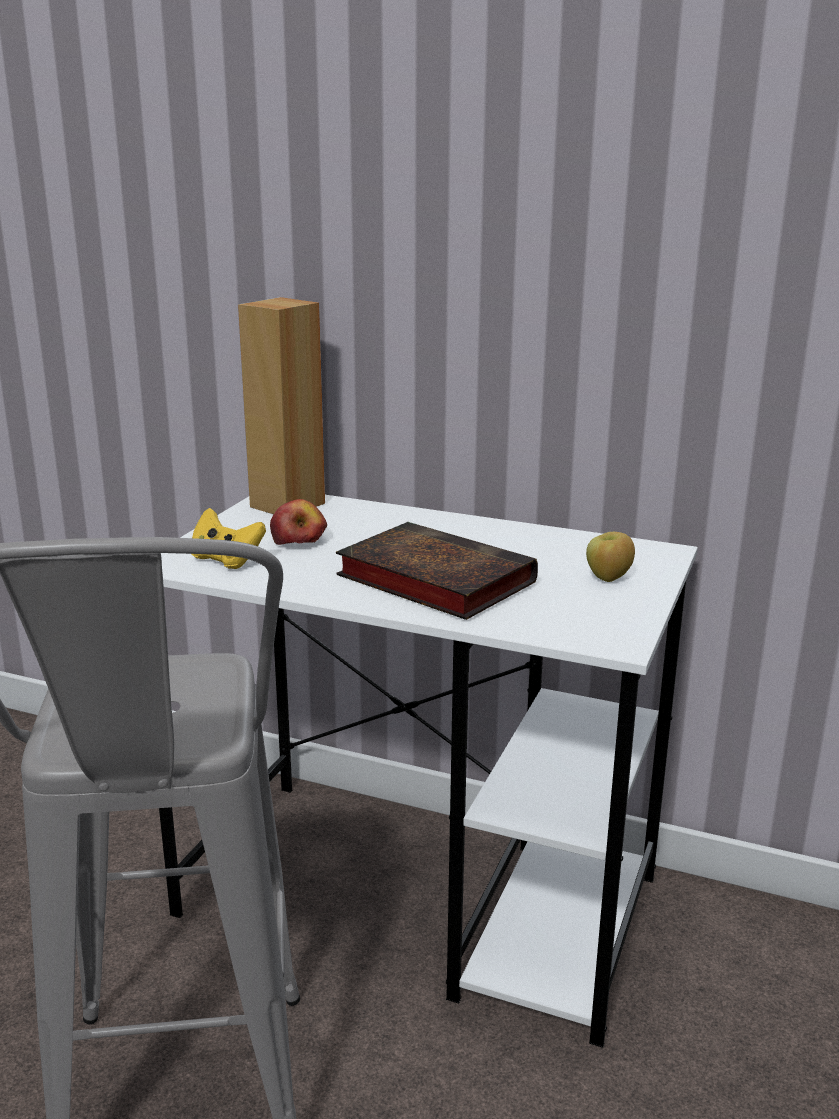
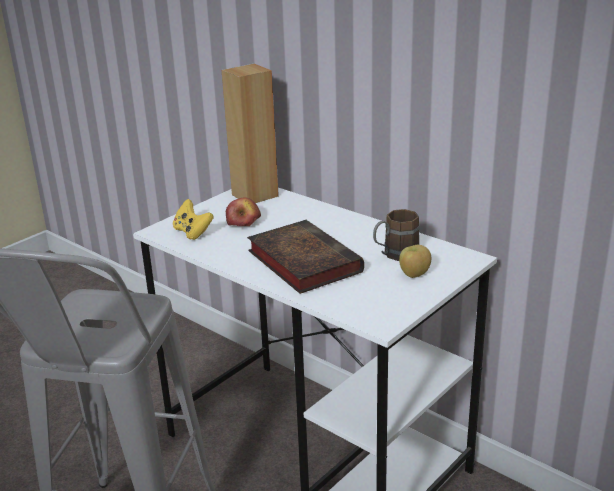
camera: 20 degrees right, 5 degrees up
none -> brown mug [373,209,420,261]

